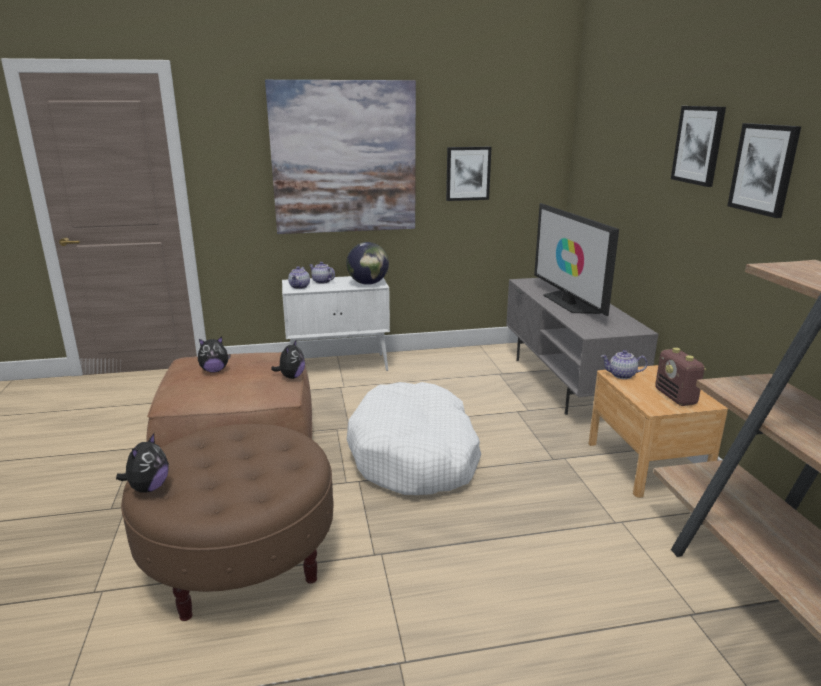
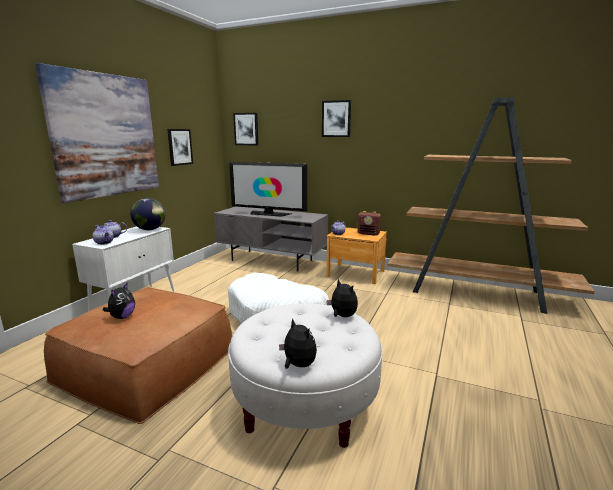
camera: 55 degrees left, 5 degrees down
brown ottoman [121,424,334,621] -> white ottoman [228,303,383,448]
plush toy [271,340,305,379] -> plush toy moved to [327,279,358,317]
picture [727,123,801,218] -> picture moved to [233,113,258,146]

